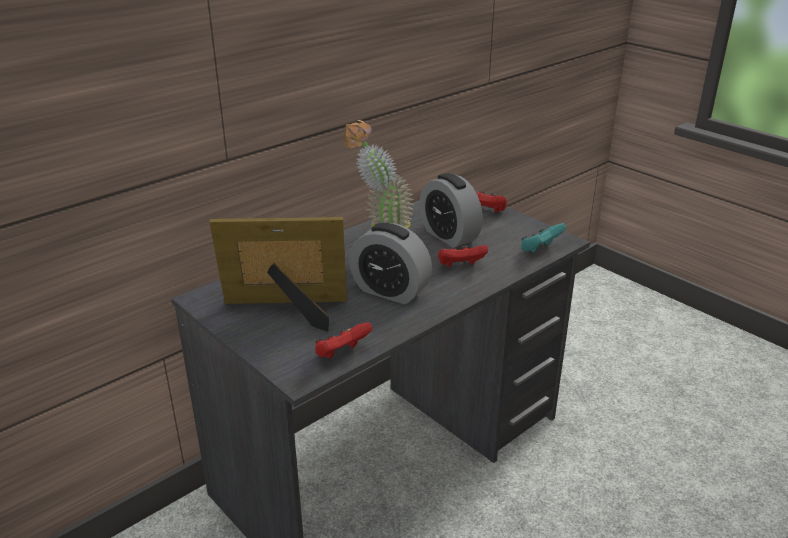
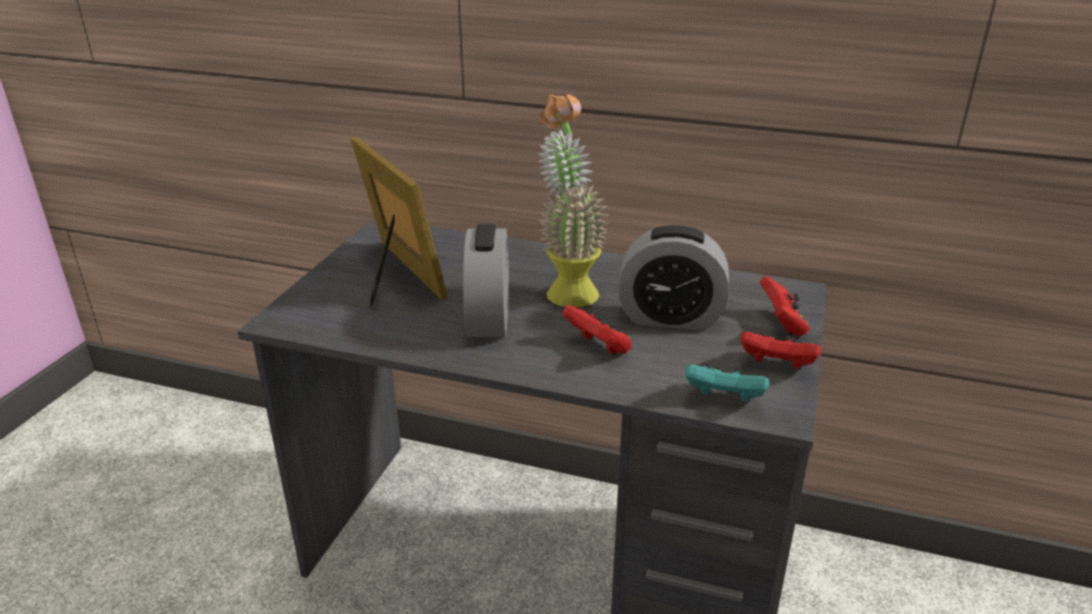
camera: 60 degrees right, 0 degrees up
red game controller [315,322,373,359] -> red game controller moved to [741,331,821,369]
alarm clock [420,173,483,248] -> alarm clock turned 105 degrees counterclockwise [618,225,729,331]

